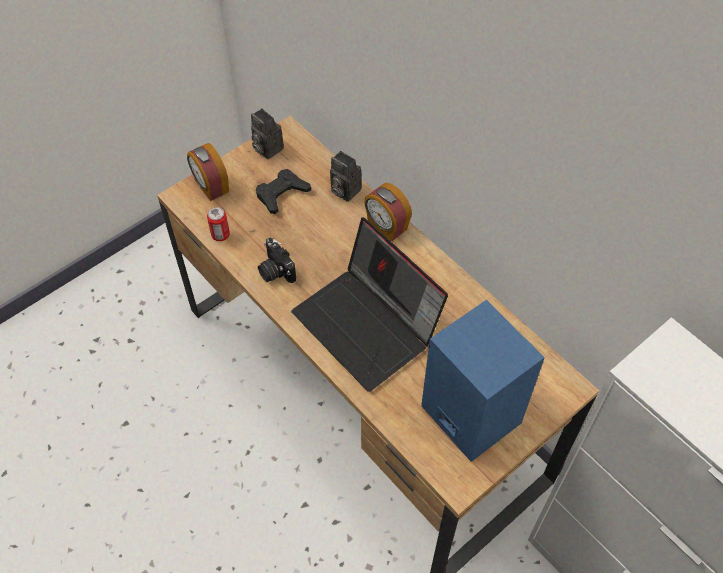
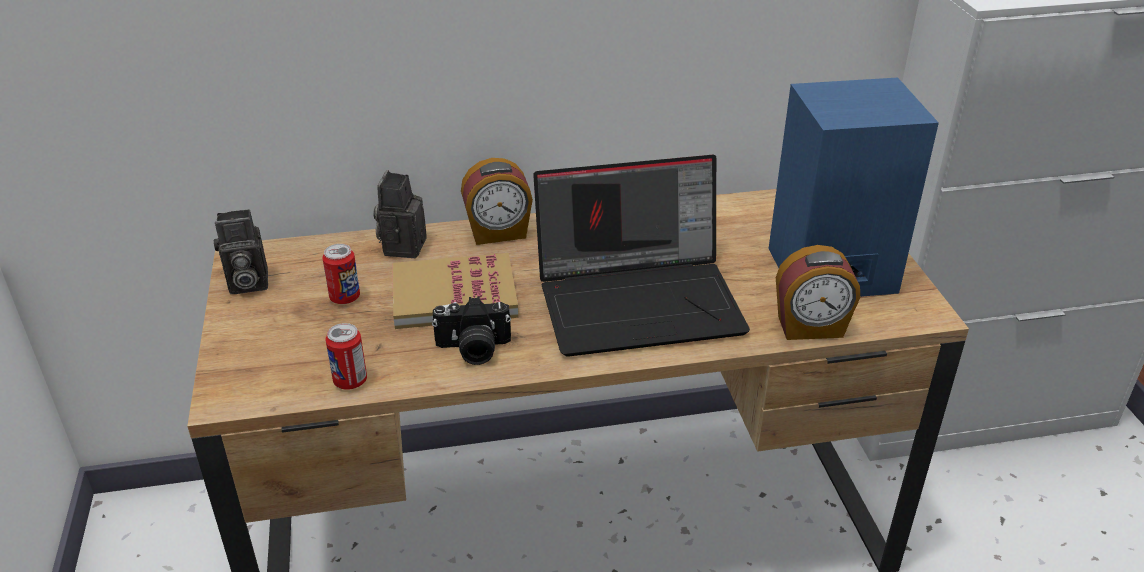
camera: 60 degrees left, 20 degrees down
alarm clock [187,143,229,201] -> alarm clock moved to [776,245,860,340]
black game controller [256,169,311,214] -> can [322,244,360,304]
camera [330,151,362,202] -> camera turned 120 degrees clockwise [373,170,427,258]
none -> book [392,253,518,329]

